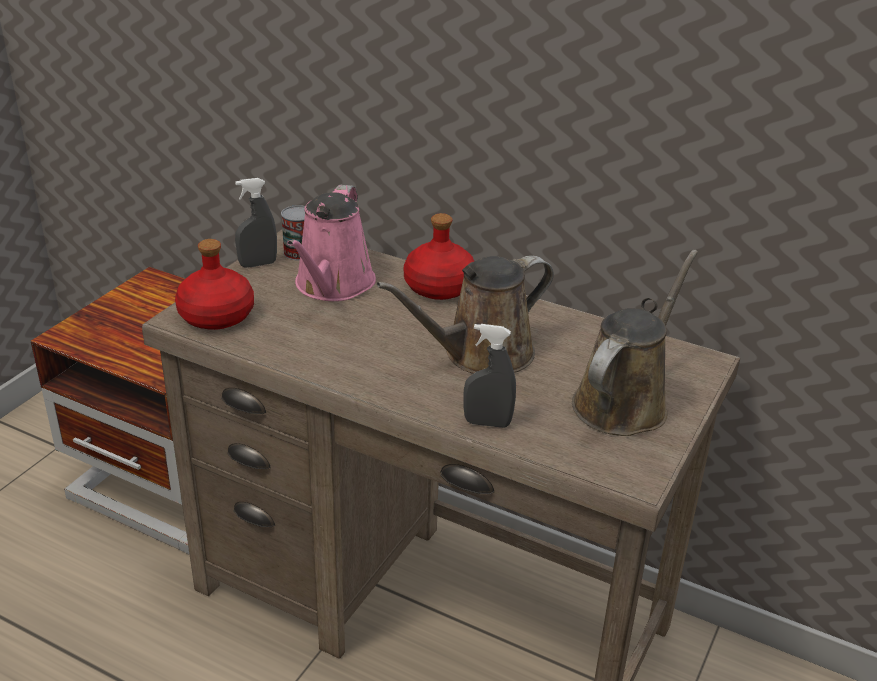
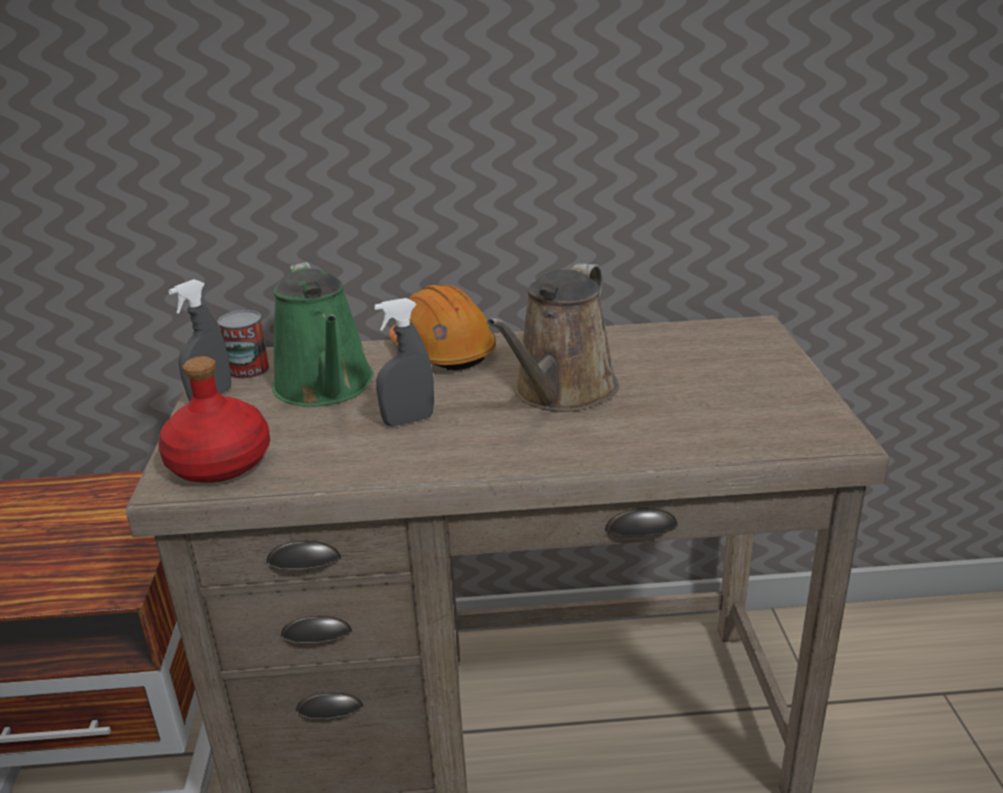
camera: 30 degrees left, 5 degrees down
pink watering can [287,185,376,301] -> green watering can [272,262,374,407]
red bottle [404,213,474,300] -> orange hard hat [389,284,496,370]
grey spray bottle [463,324,516,428] -> grey spray bottle moved to [374,298,434,426]
brown watering can [572,250,698,436] -> none

